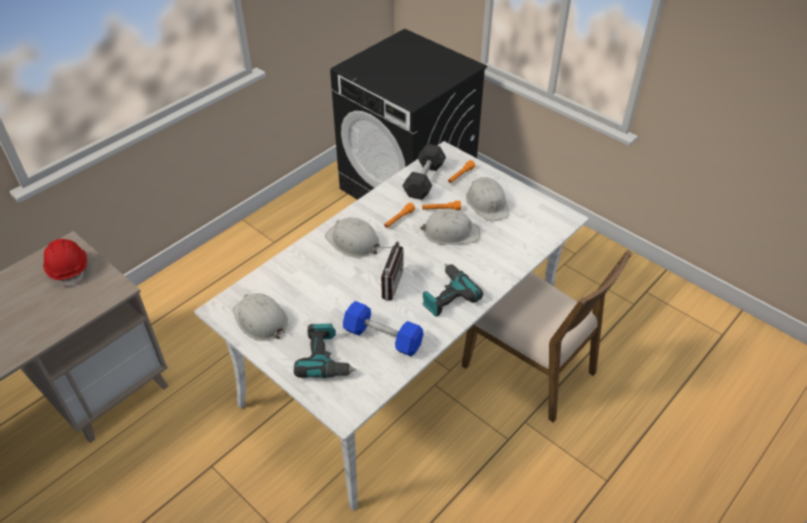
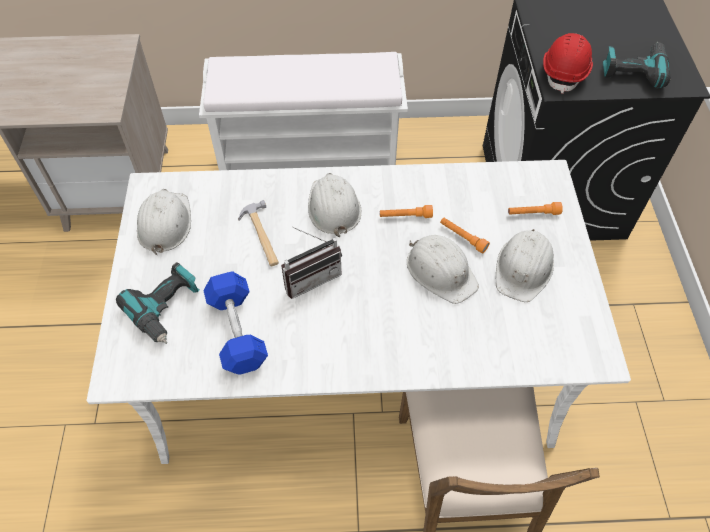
camera: 45 degrees right, 10 degrees up
red hard hat [43,239,87,286] -> red hard hat moved to [543,33,593,94]
grey dumbbell [402,144,446,200] -> none
power drill [422,264,483,317] -> power drill moved to [603,42,671,88]
none -> white bench [199,52,408,170]
none -> hammer [238,200,279,266]

